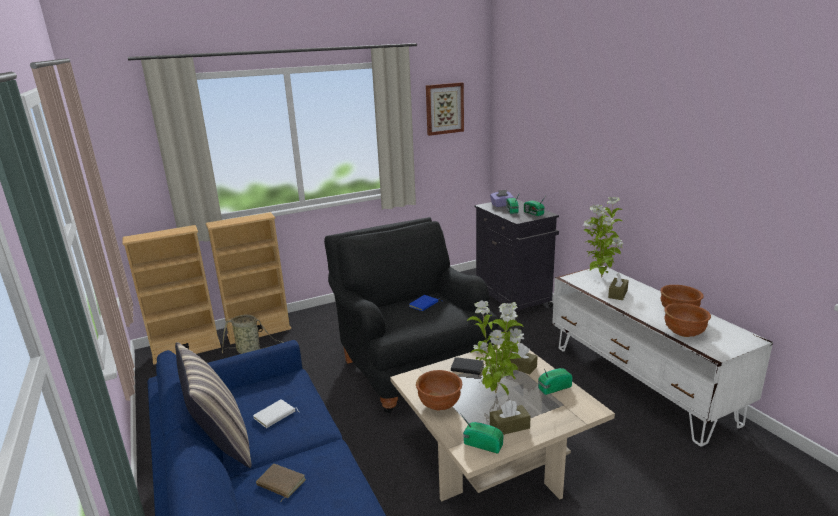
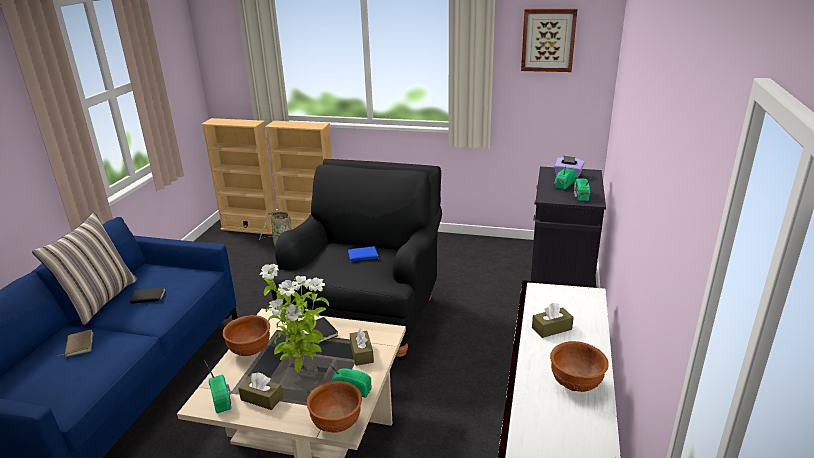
camera: 40 degrees right, 5 degrees up
white book [253,399,299,428] -> black book [130,287,166,304]
potted plant [583,197,623,278] -> none
brown bowl [665,303,711,337] -> brown bowl moved to [307,381,362,433]

